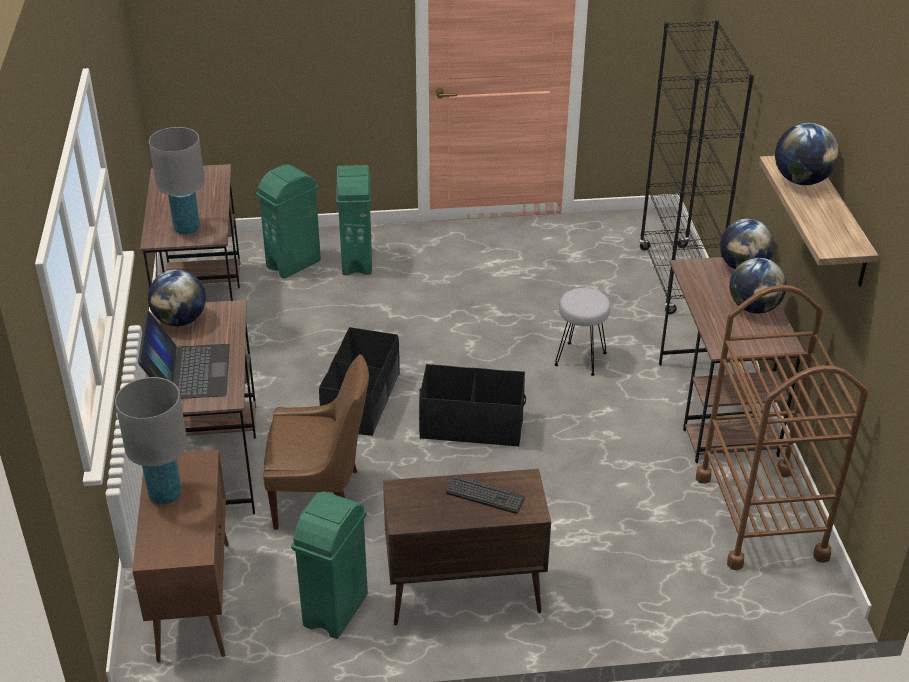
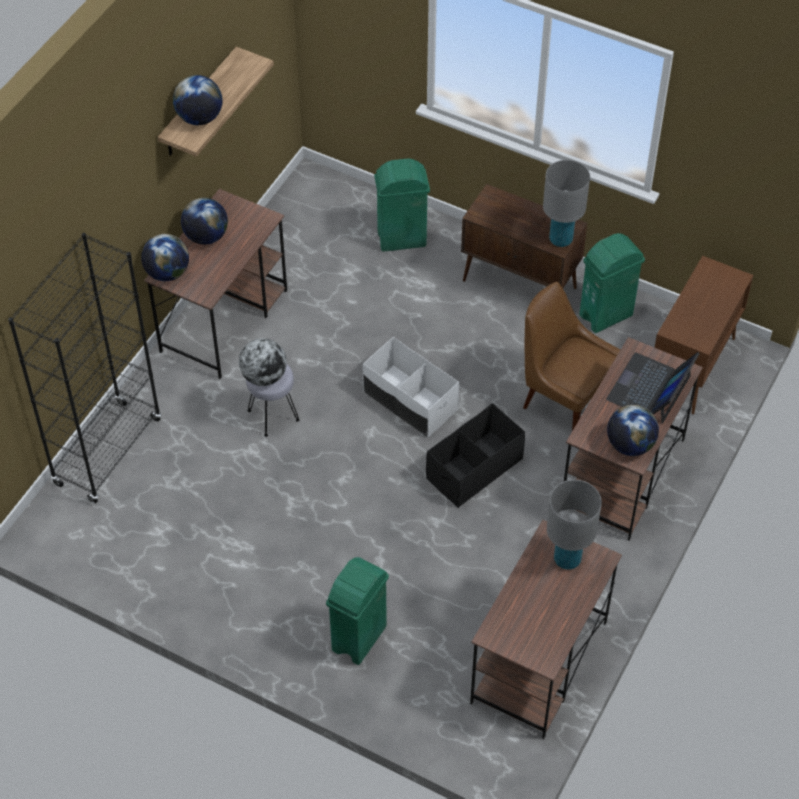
camera: 145 degrees left, 15 degrees up
grey table lamp [115,377,187,505] -> grey table lamp moved to [543,160,590,247]
green trash can [256,164,321,279] -> green trash can moved to [374,159,430,252]
black storage box [419,364,526,447] -> white storage box [362,337,459,438]
keyboard [446,476,525,514] -> none
brown cart [696,285,868,570] -> none
none -> globe [239,338,287,386]

